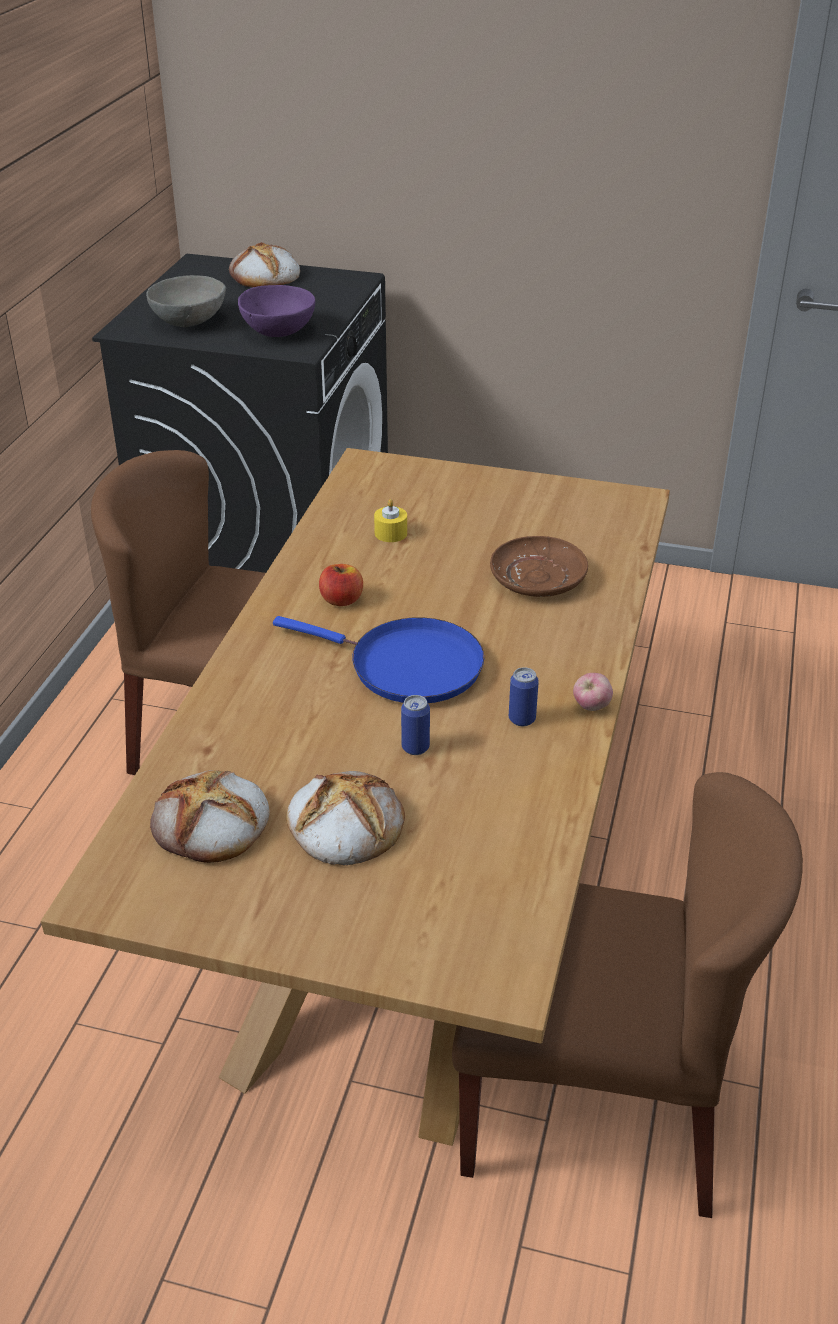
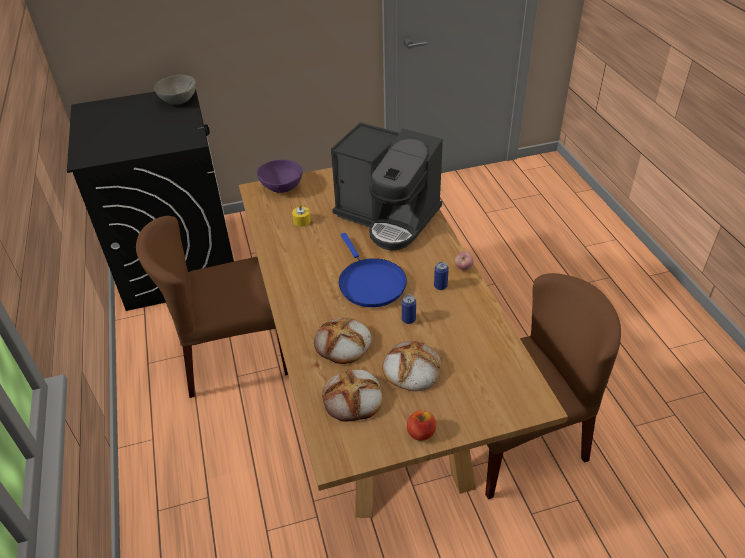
camera: 30 degrees left, 5 degrees up
grey bowl [146,275,226,327] -> grey bowl moved to [154,75,196,105]
bread [229,242,300,287] -> bread moved to [314,317,372,364]
purple bowl [238,285,315,337] -> purple bowl moved to [257,159,302,193]
blue frying pan [273,616,484,703] -> blue frying pan turned 75 degrees clockwise [339,233,407,307]
apple [319,564,363,606] -> apple moved to [407,410,437,441]
brown plate [490,536,588,597] -> coffee machine [331,122,443,250]

